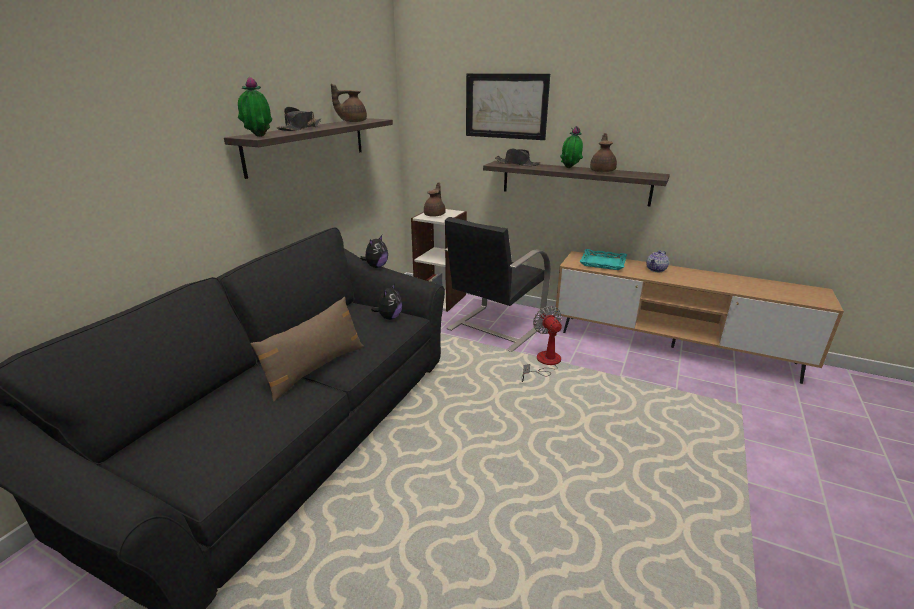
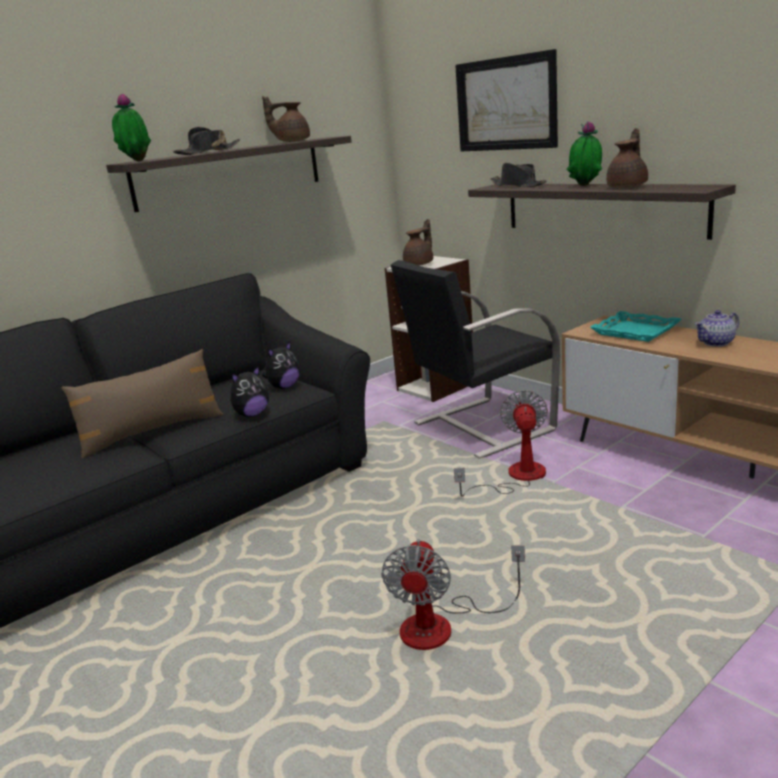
camera: 25 degrees right, 5 degrees down
plush toy [360,235,388,268] -> plush toy moved to [230,365,269,417]
none -> fan [381,539,525,650]

